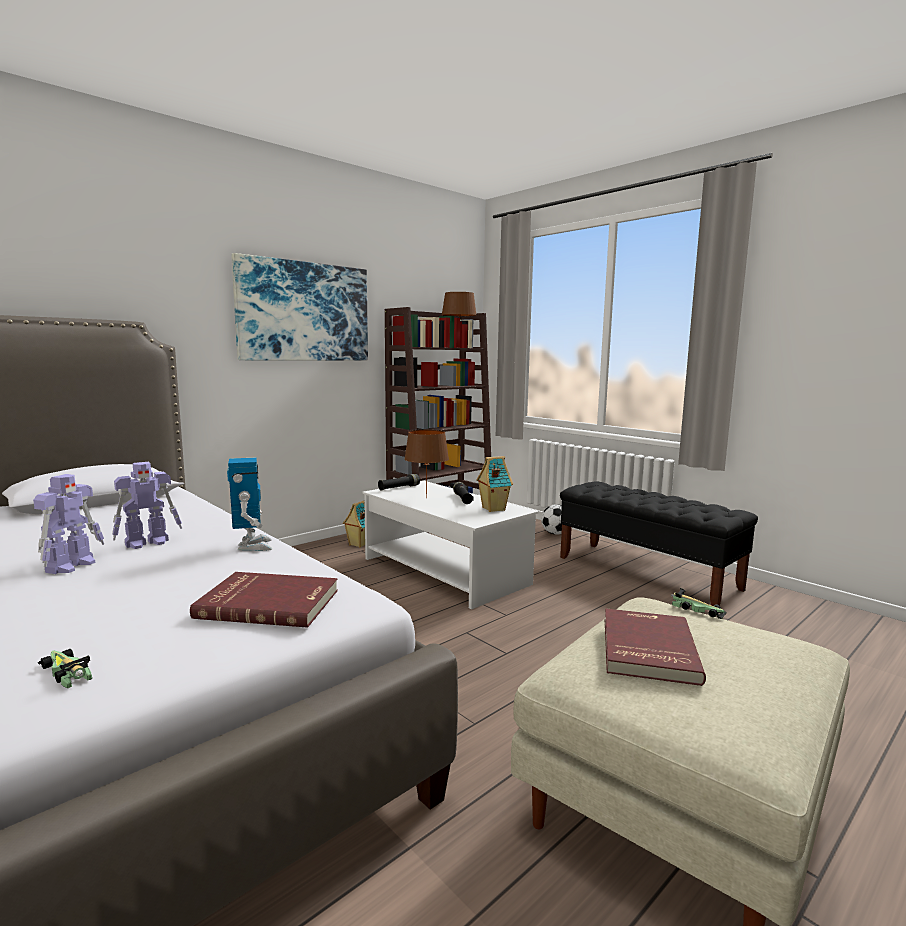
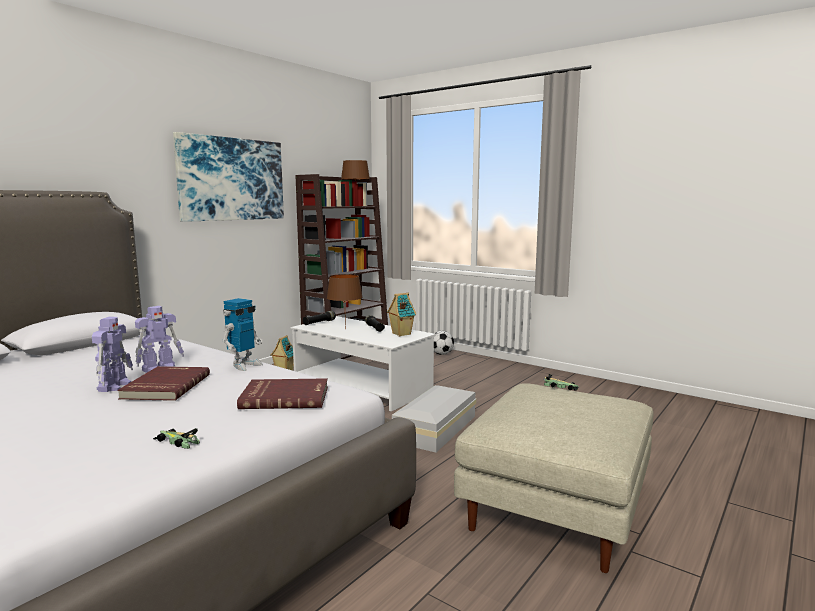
camera: 10 degrees left, 0 degrees up
toy robot [227,457,272,551] -> toy robot turned 60 degrees clockwise [222,298,263,371]
black bench [560,481,758,606] -> none
red book [605,608,706,686] -> red book moved to [117,366,210,401]
none -> white storage box [392,385,476,453]

